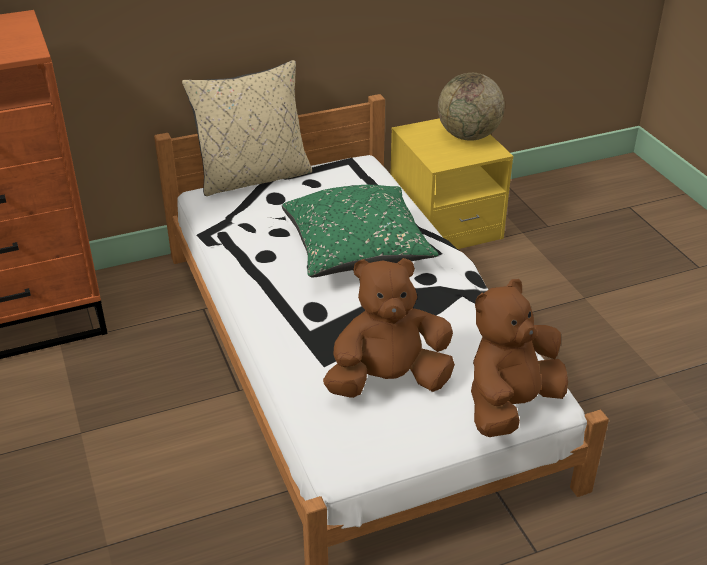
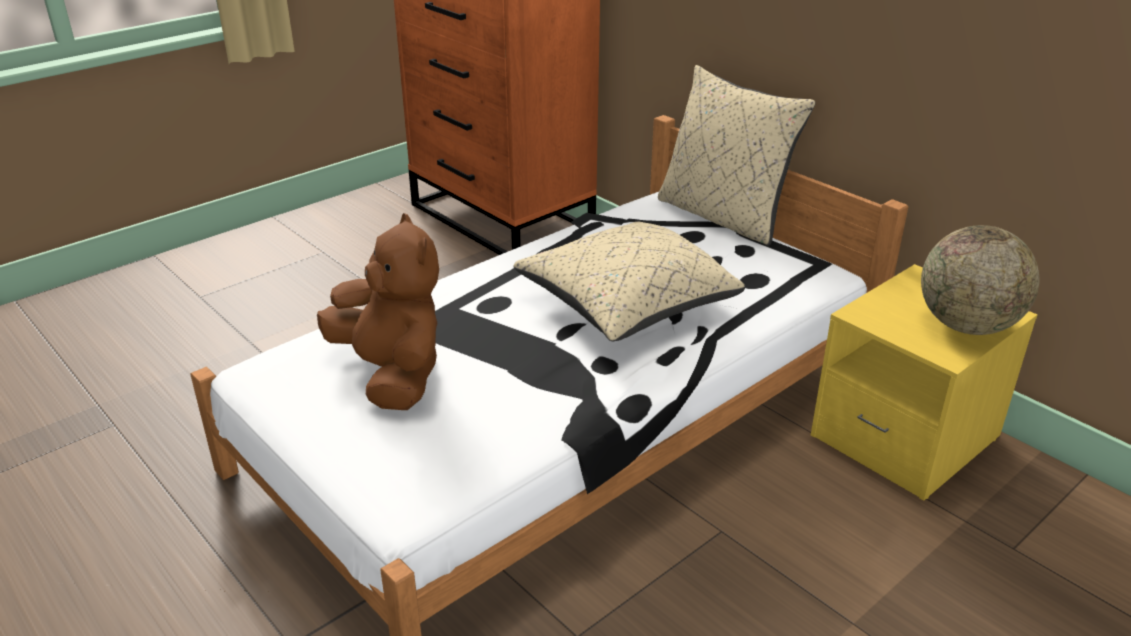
camera: 70 degrees right, 5 degrees down
green pillow [282,185,439,277] -> beige pillow [513,222,745,341]
brown plush toy [471,279,568,437] -> none

